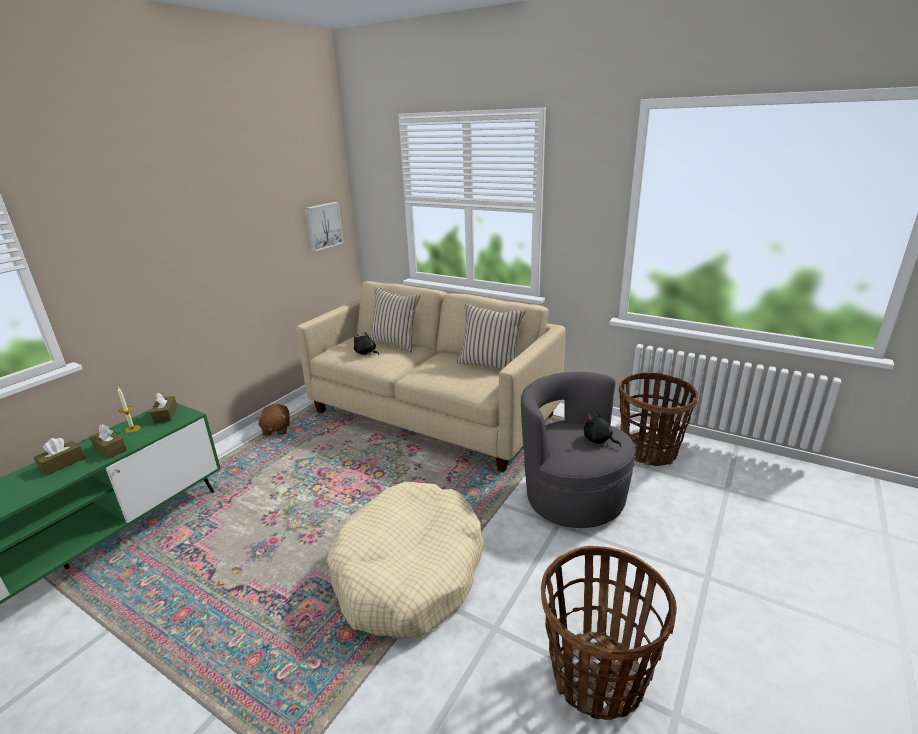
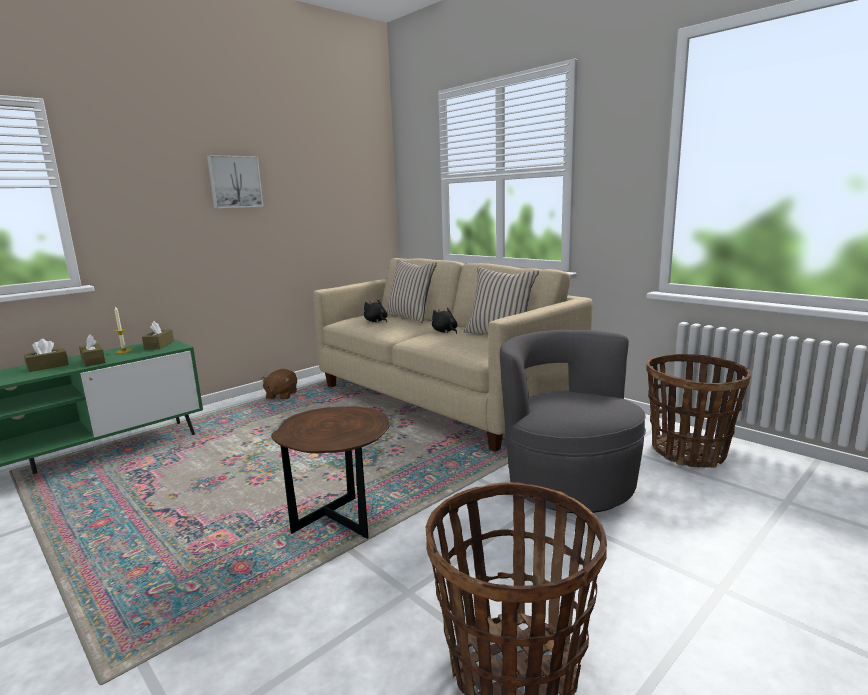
camera: 15 degrees right, 10 degrees down
picture [305,202,343,252] -> picture moved to [207,155,264,208]
beige dog bed [327,482,484,639] -> brown side table [271,406,390,539]
black plush toy [584,412,621,447] -> black plush toy moved to [432,308,457,334]

